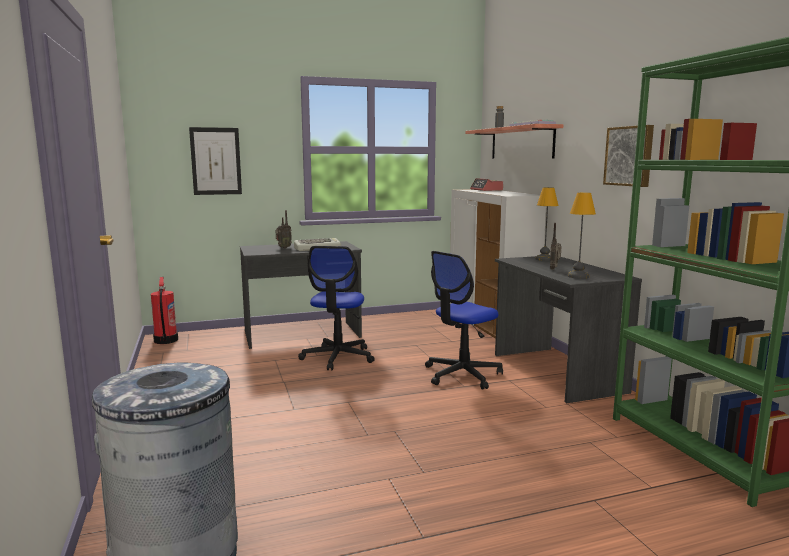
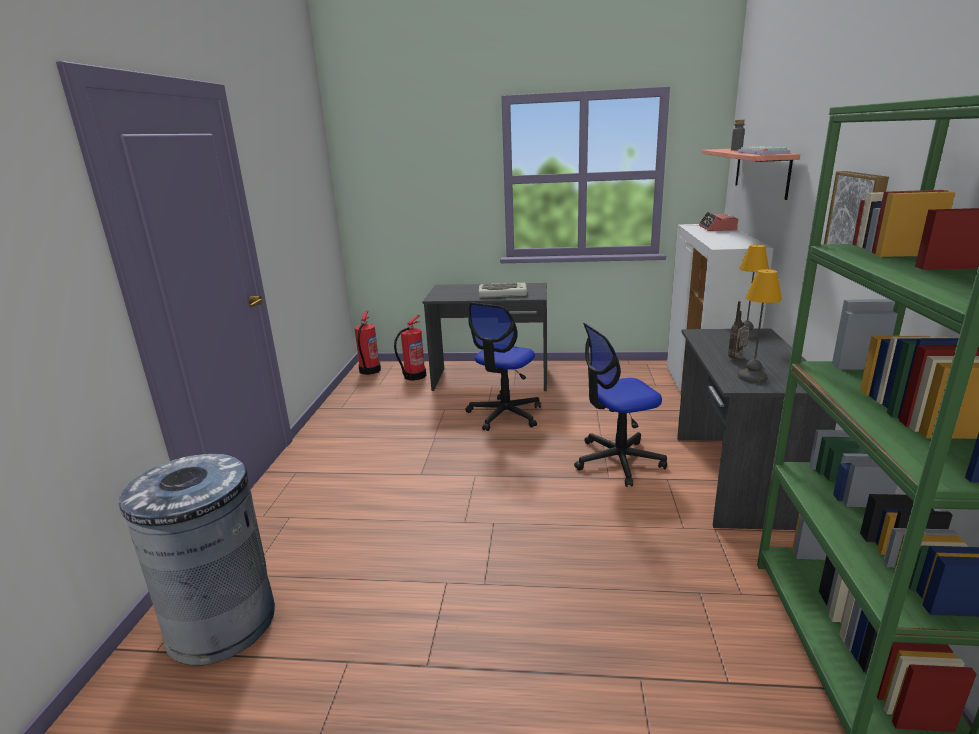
camera: 25 degrees right, 10 degrees up
picture [189,127,242,195] -> none
radio [275,210,292,249] -> none
none -> fire extinguisher [394,315,426,380]

